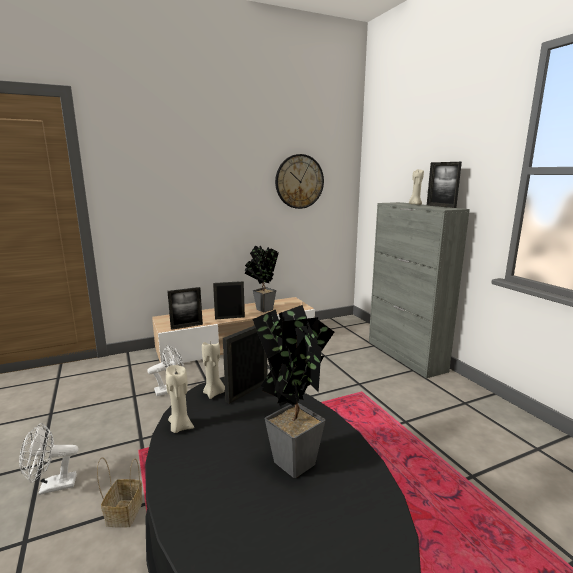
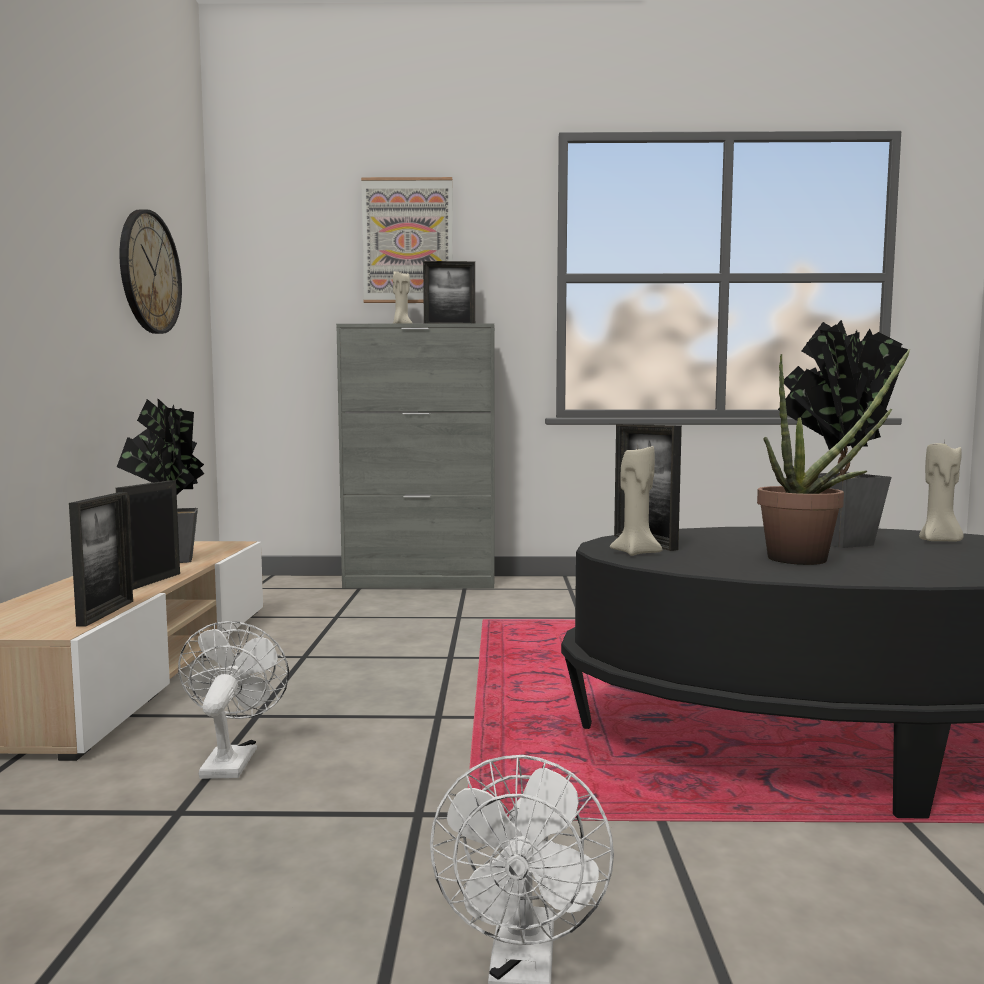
camera: 65 degrees left, 10 degrees down
basket [97,457,142,528] -> none
beige candle [166,365,194,433] -> beige candle moved to [919,441,964,542]
none -> picture [361,177,453,303]
none -> potted plant [757,349,911,565]

